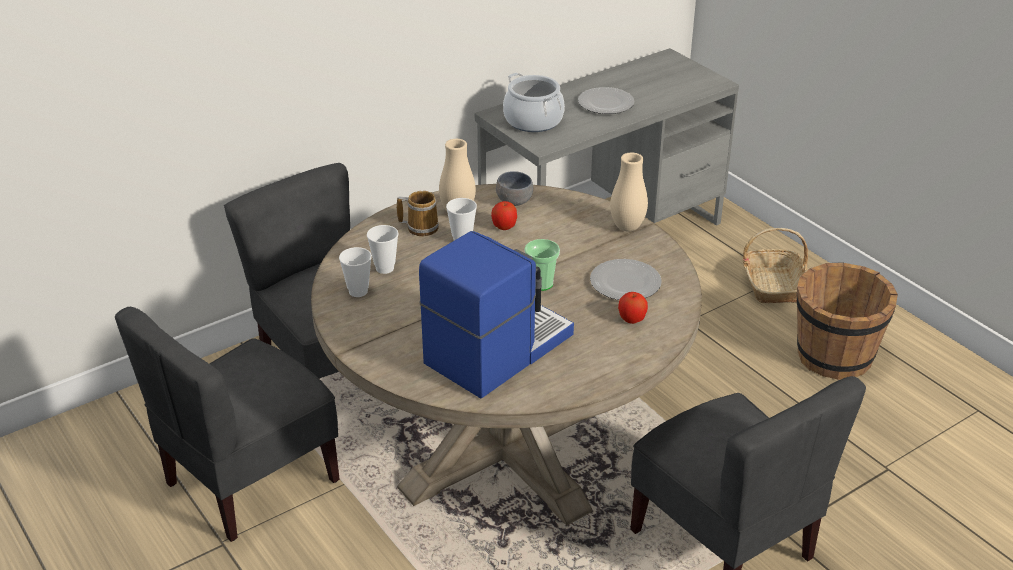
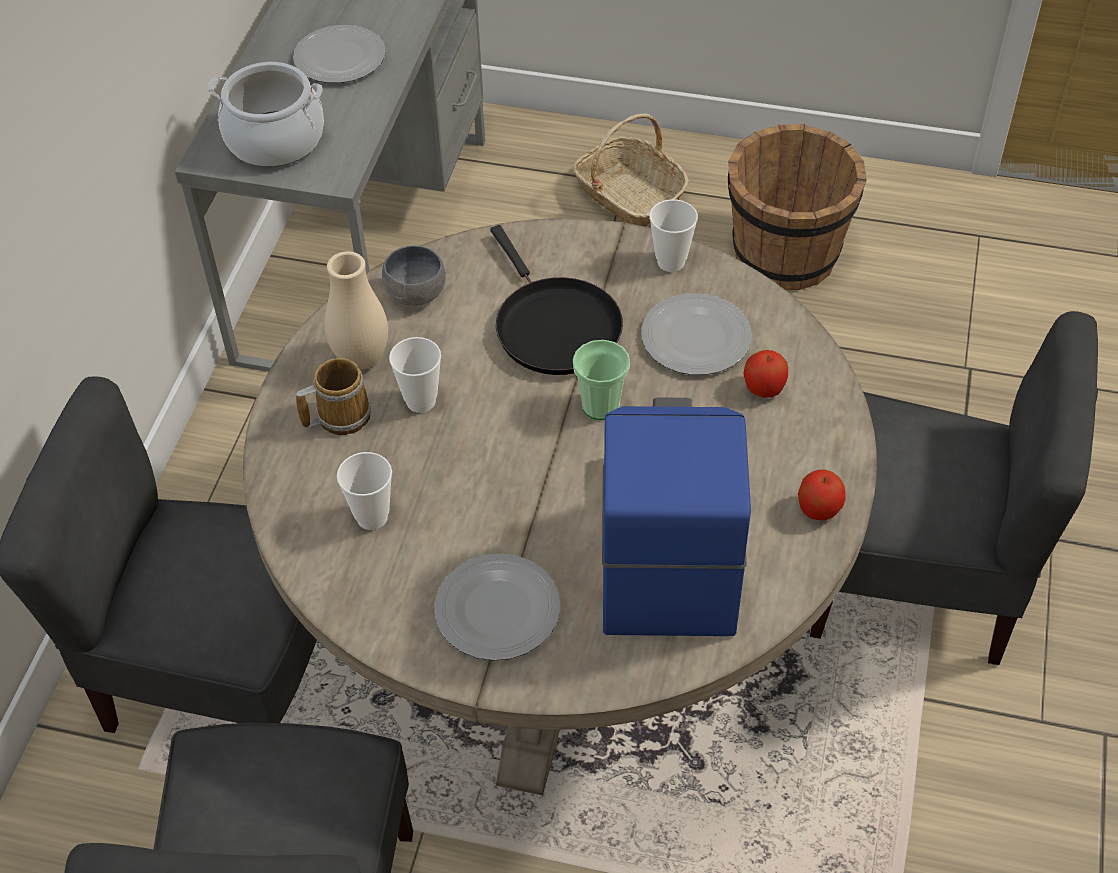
camera: 40 degrees left, 15 degrees up
cup [339,247,372,297] -> cup moved to [649,199,698,272]
apple [491,201,517,230] -> apple moved to [798,470,845,520]
beige vase [610,152,648,231] -> none
none -> plate [434,554,561,661]
none -> black frying pan [490,225,623,375]

